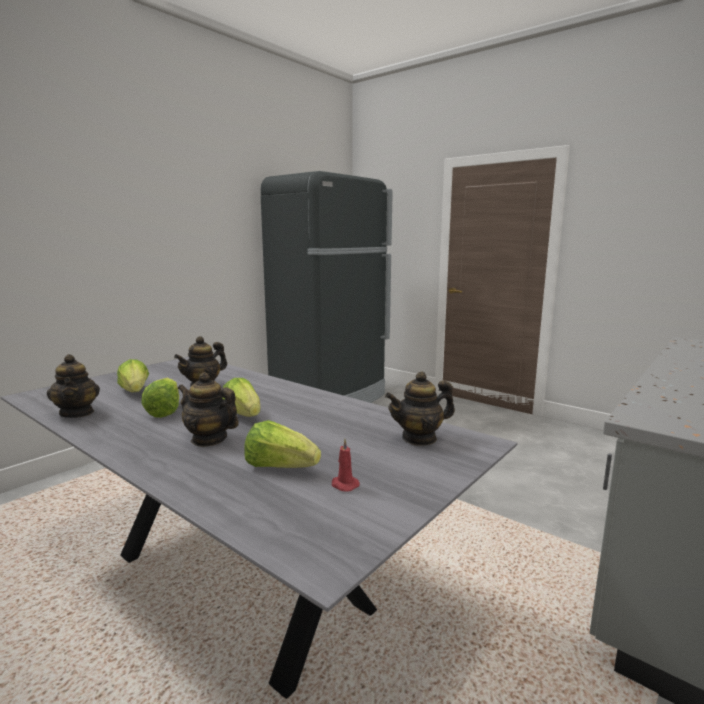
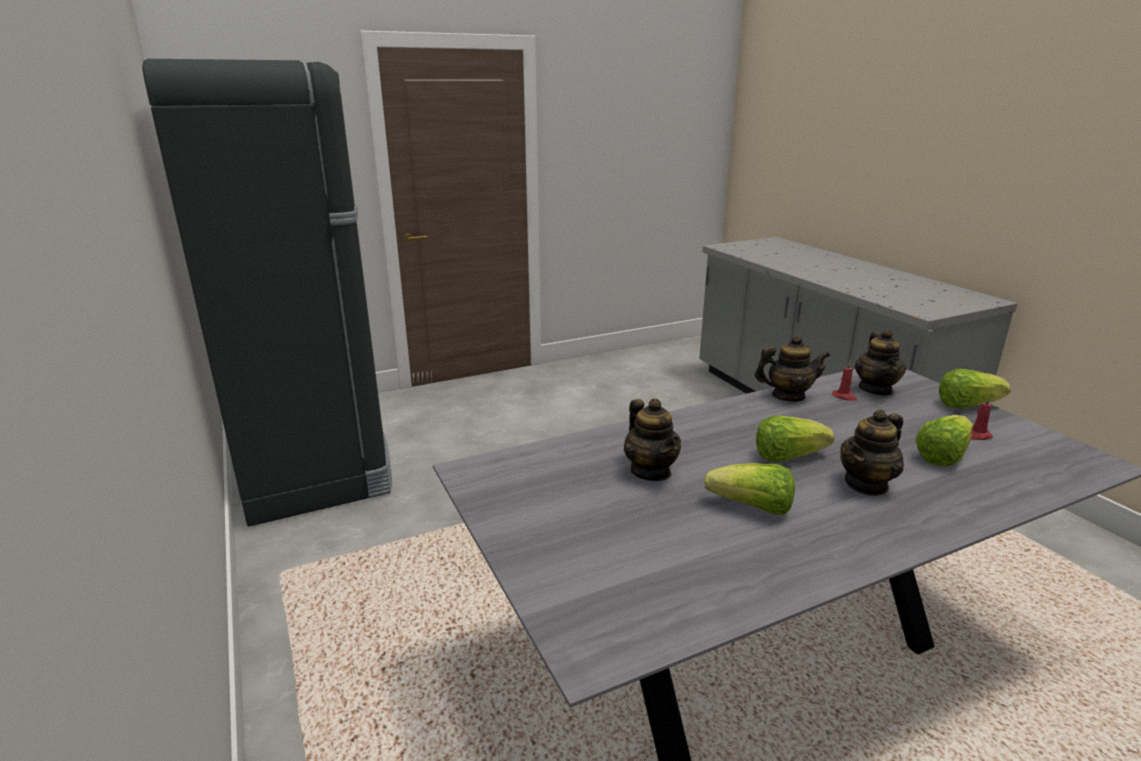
camera: 65 degrees left, 10 degrees up
teapot [47,354,100,418] -> teapot moved to [755,335,831,402]
lettuce [117,359,149,392] -> lettuce moved to [939,369,1011,409]
none -> red candle [832,361,857,401]

